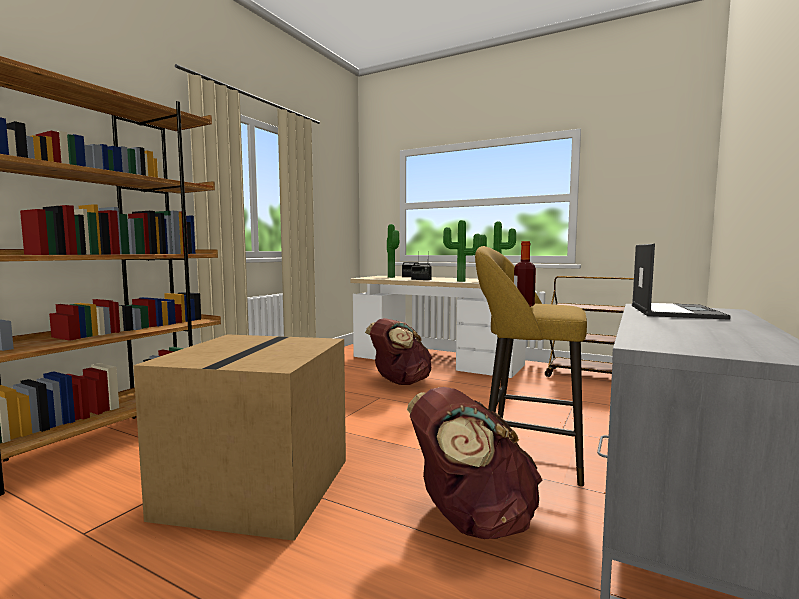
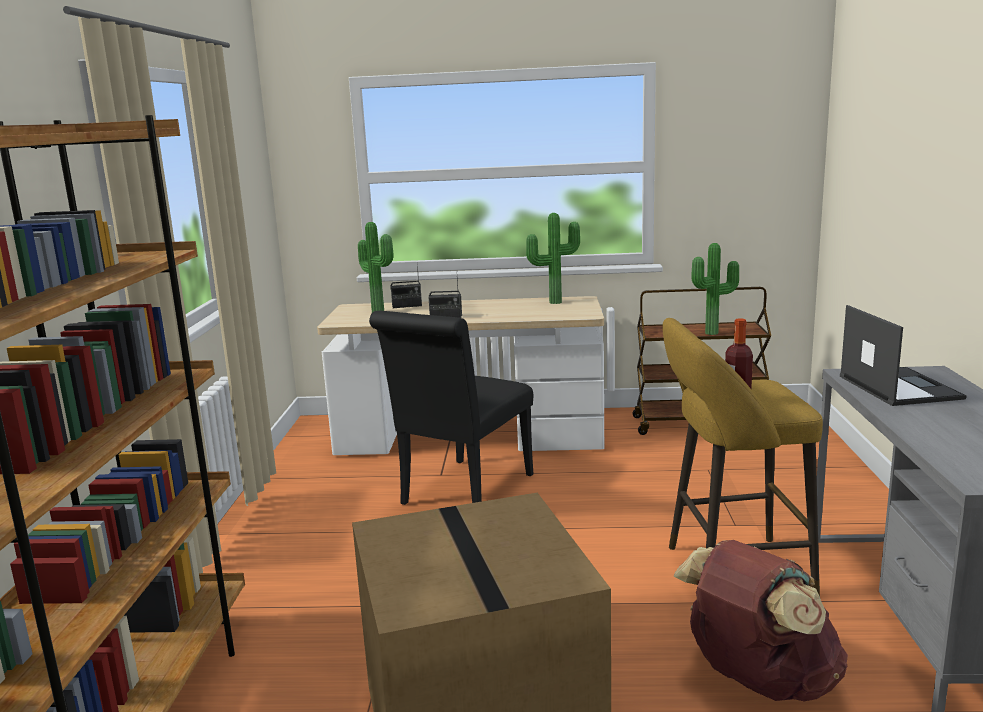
camera: 25 degrees left, 10 degrees up
brown backpack [365,318,432,385] -> black chair [369,311,533,505]
potted plant [443,220,481,282] -> potted plant moved to [691,243,739,335]

